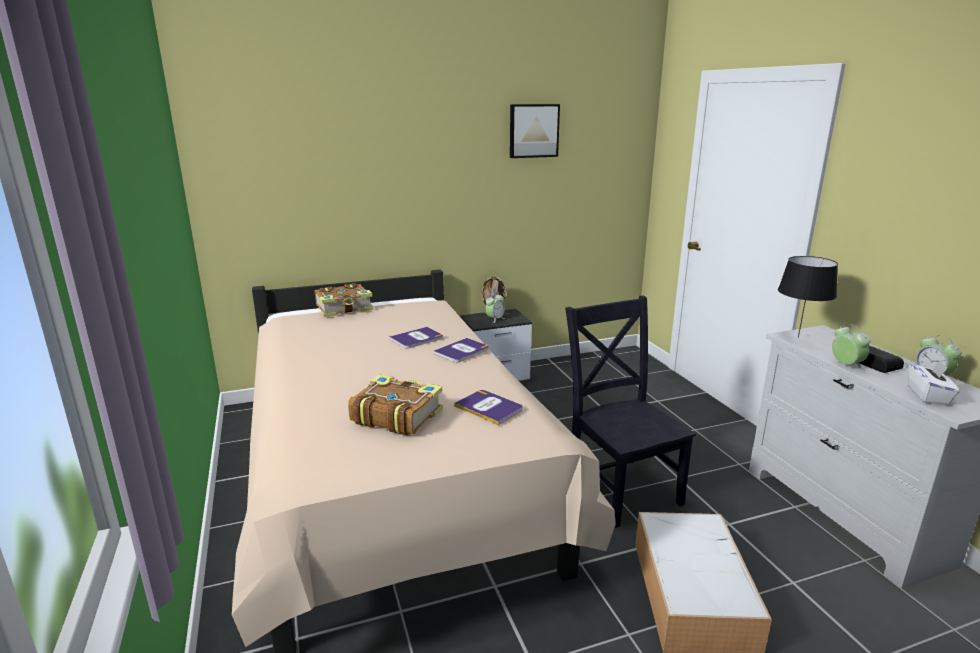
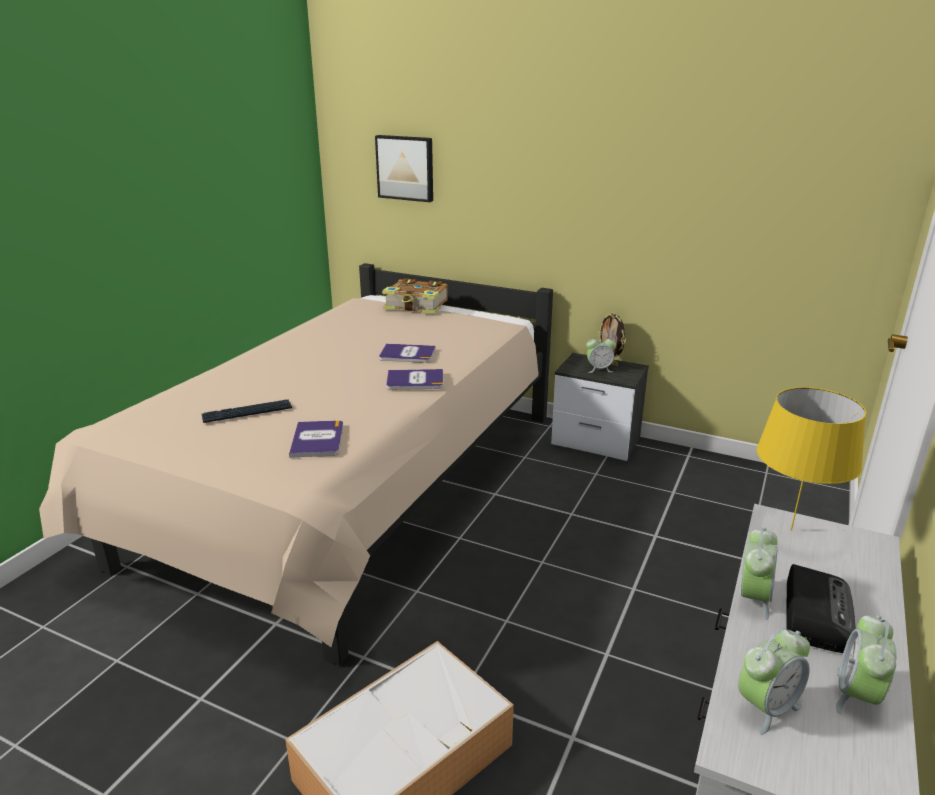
camera: 45 degrees right, 5 degrees up
book [348,374,443,435] -> keyboard [202,400,292,423]
picture [510,104,560,158] -> picture moved to [375,135,433,202]
black chair [565,296,696,528] -> none
black table lamp [778,256,838,338] -> yellow table lamp [756,387,866,531]
white tissue box [908,360,960,405] -> alarm clock [738,628,810,735]

